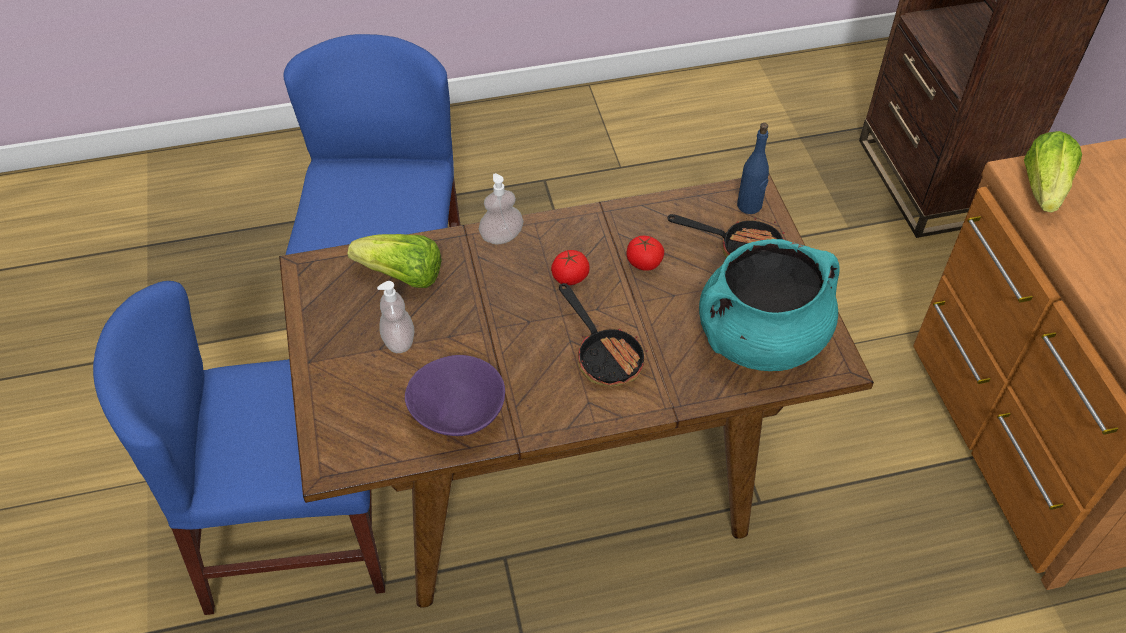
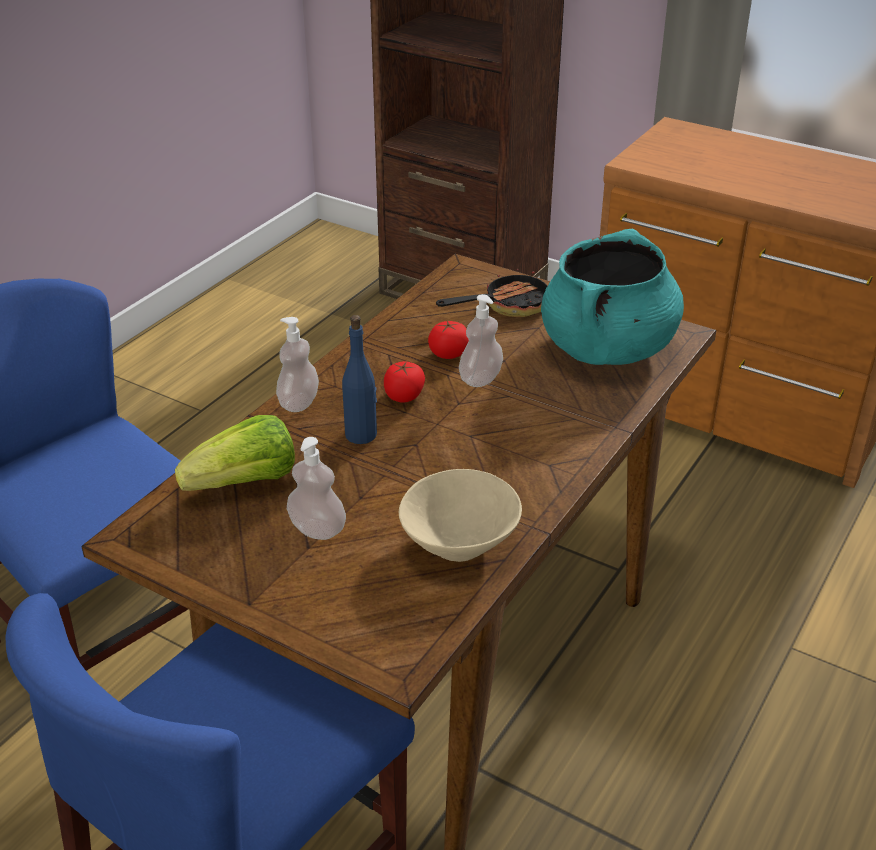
camera: 45 degrees left, 15 degrees down
purple bowl [405,355,505,436] -> beige bowl [399,469,522,562]
frying pan [559,283,648,387] -> none
blue bottle [737,123,769,214] -> blue bottle moved to [342,315,377,444]
lettuce [1024,131,1082,213] -> none
none -> soap dispenser [459,294,503,387]

